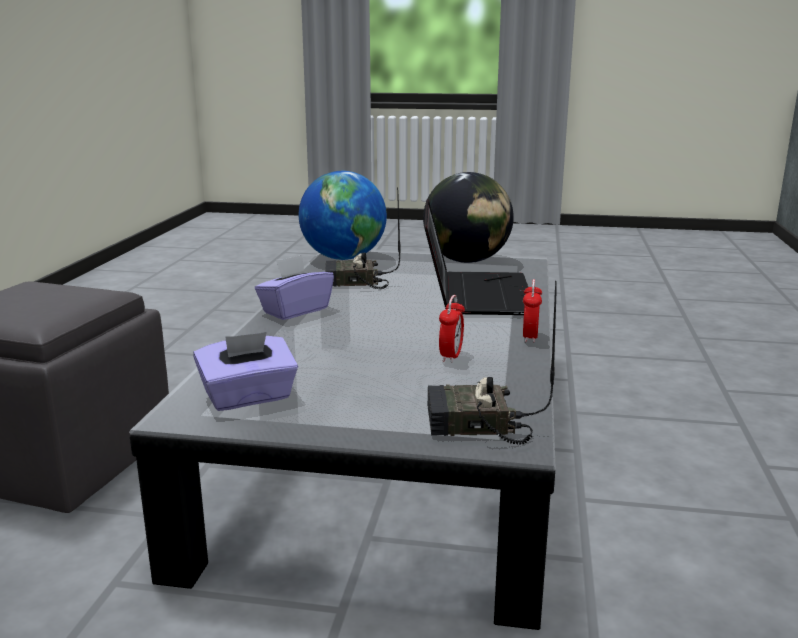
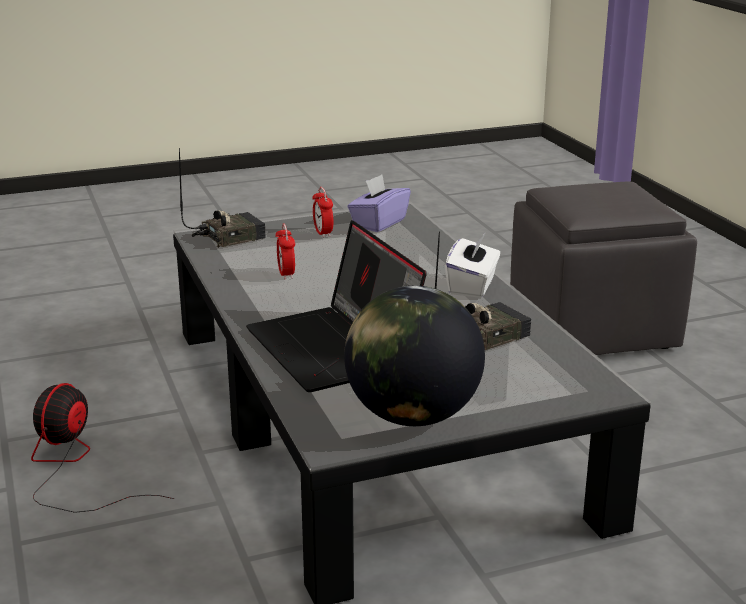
camera: 150 degrees right, 5 degrees up
purple tissue box [255,255,334,320] -> white tissue box [445,234,500,298]
globe [299,171,387,260] -> none
alarm clock [523,279,542,343] -> alarm clock moved to [312,187,333,238]
none -> fan [31,383,174,513]

